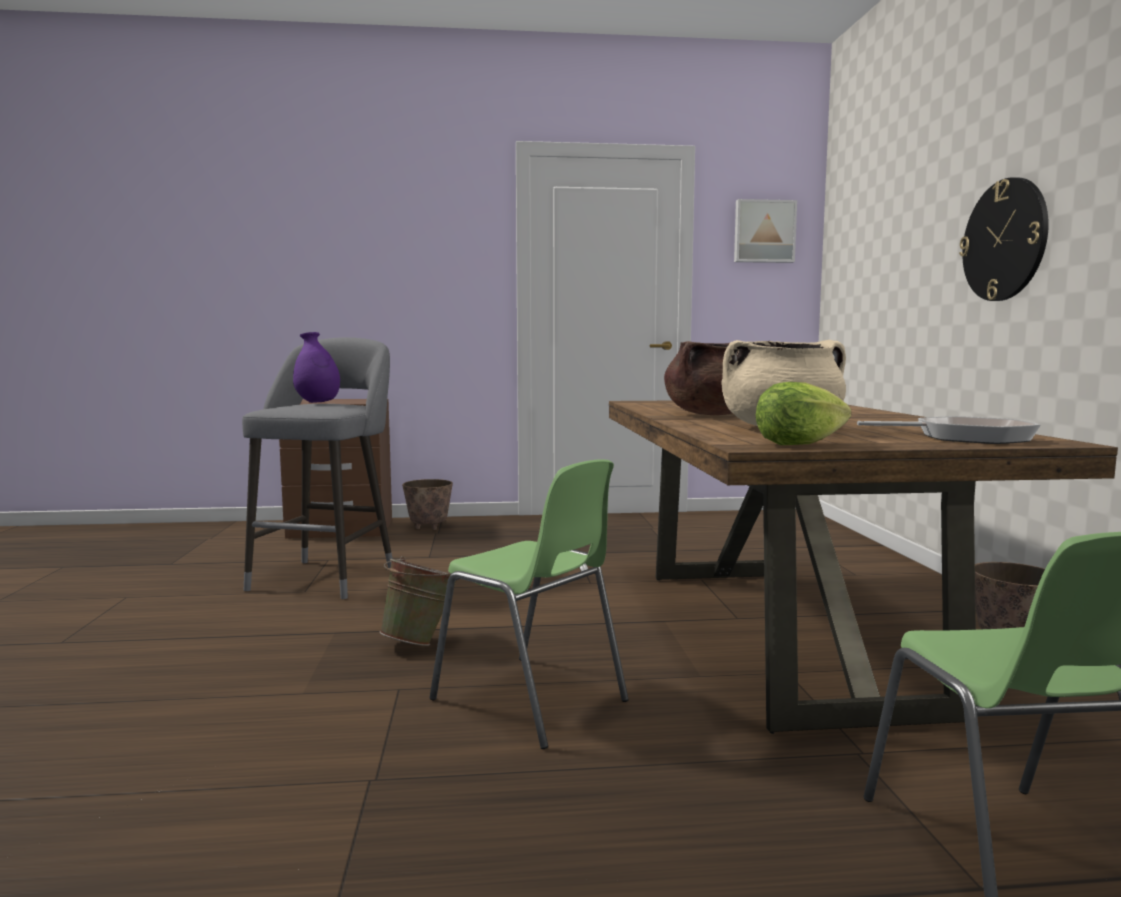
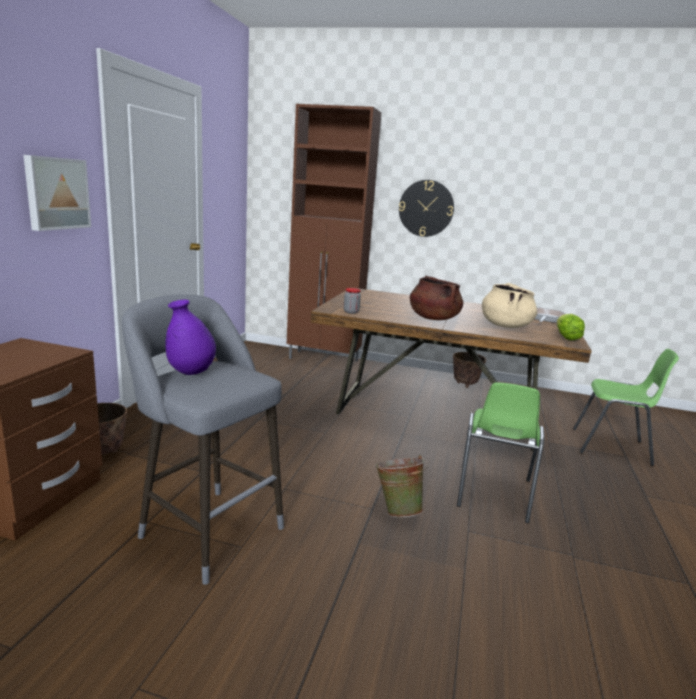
camera: 70 degrees left, 10 degrees up
green chair [429,459,629,749] -> green chair turned 135 degrees clockwise [457,382,544,523]
picture [734,199,797,263] -> picture moved to [23,155,91,231]
none -> brown cabinet [287,104,381,361]
none -> jar [344,288,361,314]

